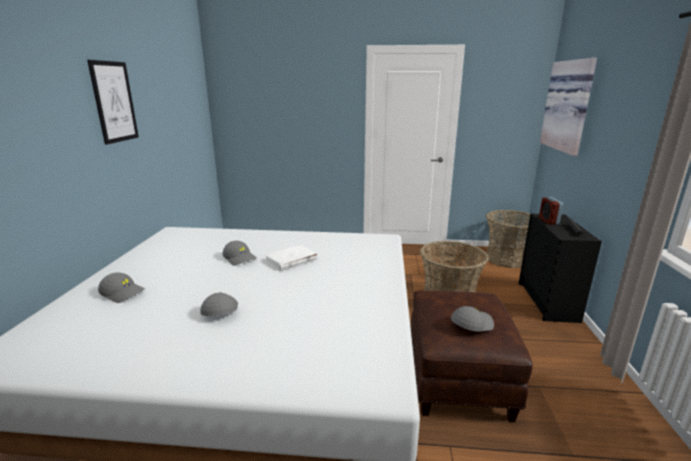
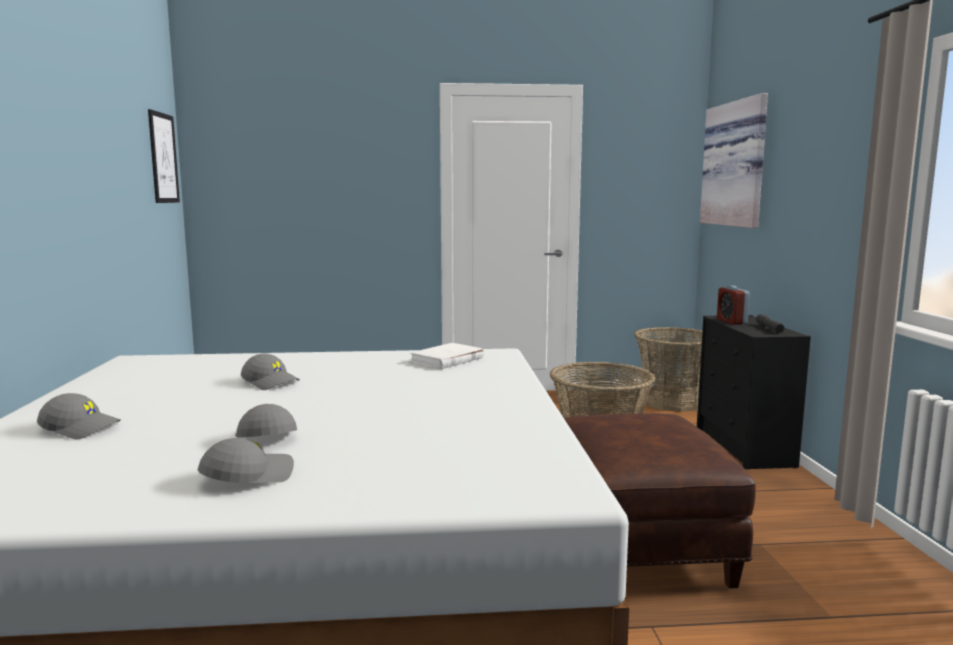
camera: 10 degrees left, 10 degrees down
picture [87,60,139,145] -> picture moved to [148,109,180,203]
white book [264,245,317,271] -> white book moved to [408,343,484,369]
grey cap [451,306,494,332] -> grey cap moved to [198,438,294,483]

